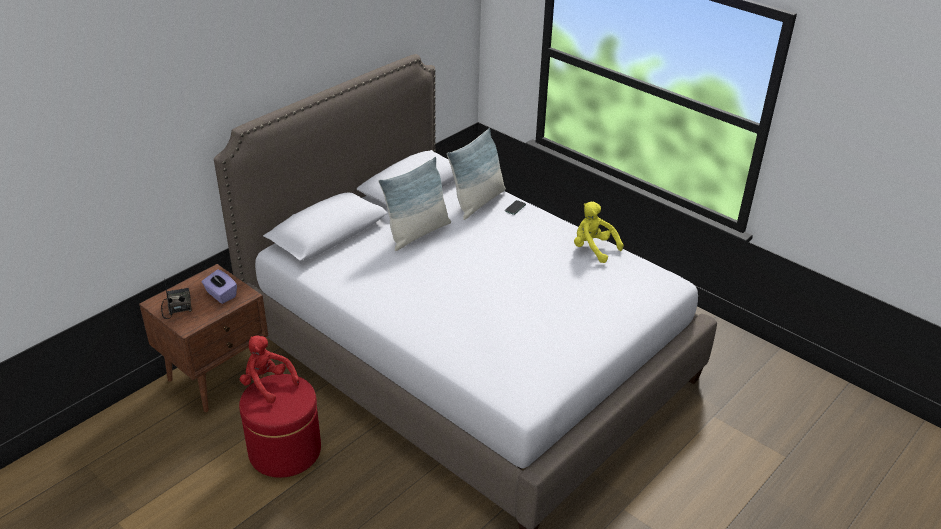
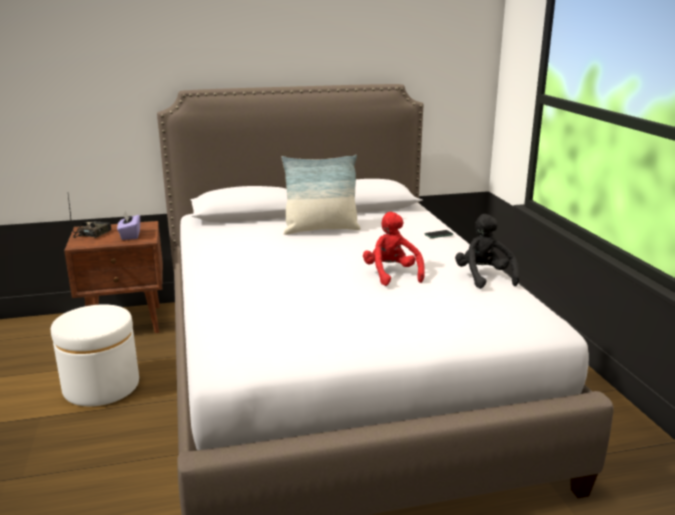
camera: 35 degrees right, 15 degrees down
red ottoman [239,374,321,478] -> white ottoman [51,304,139,406]
red plush toy [240,335,299,403] -> red plush toy moved to [363,212,425,286]
pillow [447,128,506,220] -> none
yellow plush toy [574,202,624,263] -> black plush toy [455,214,519,289]

